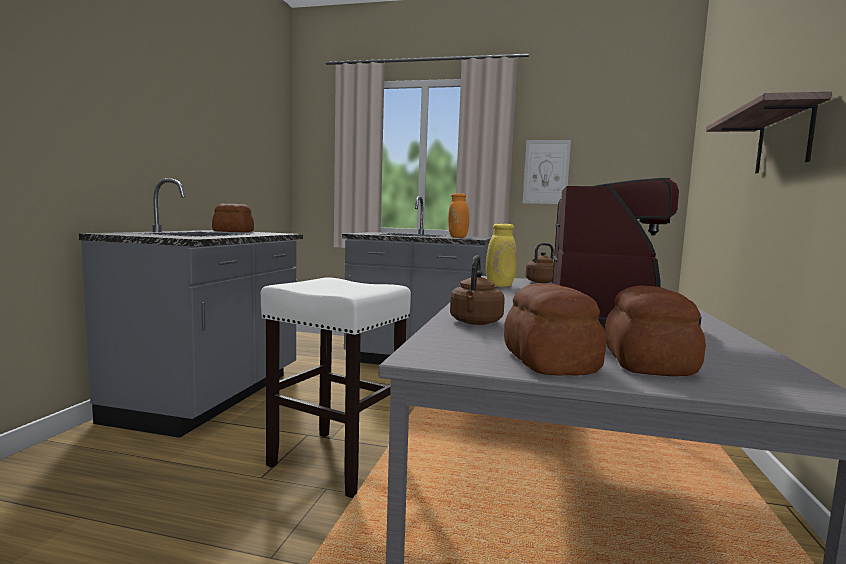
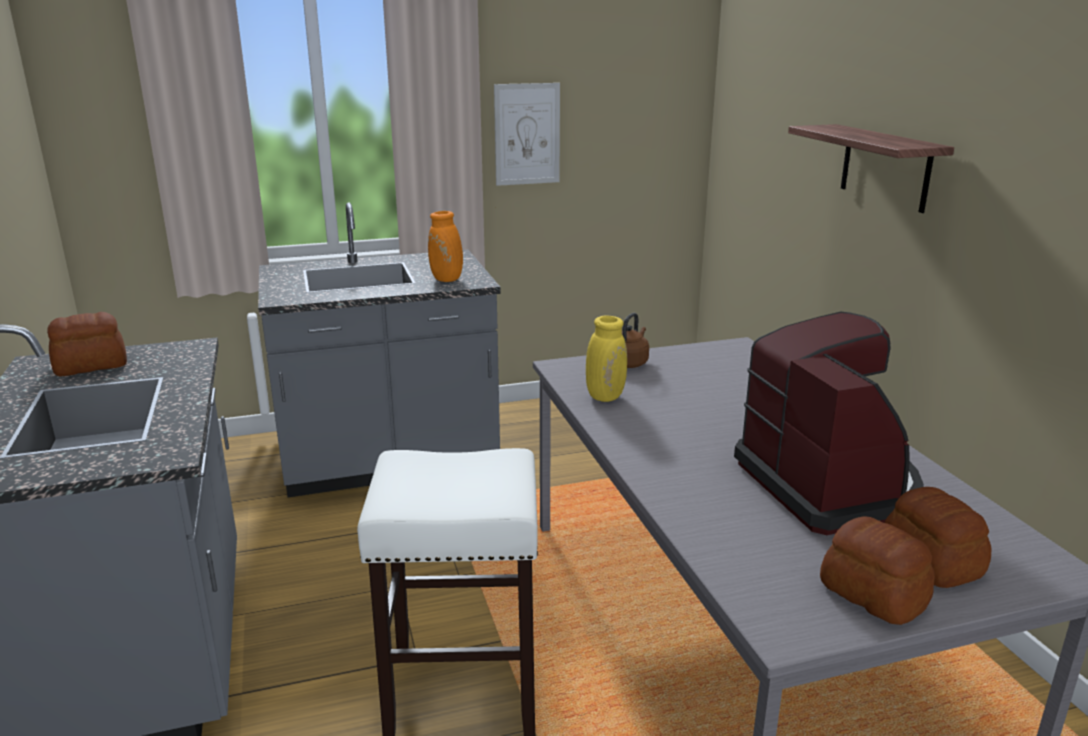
camera: 30 degrees left, 15 degrees up
brown kettle [450,255,505,325] -> none

